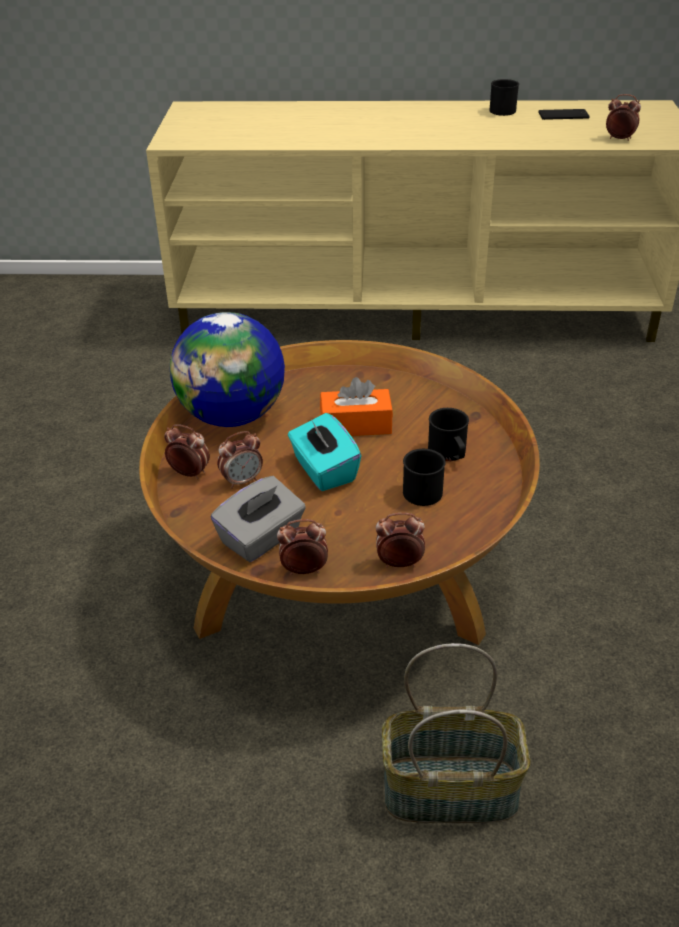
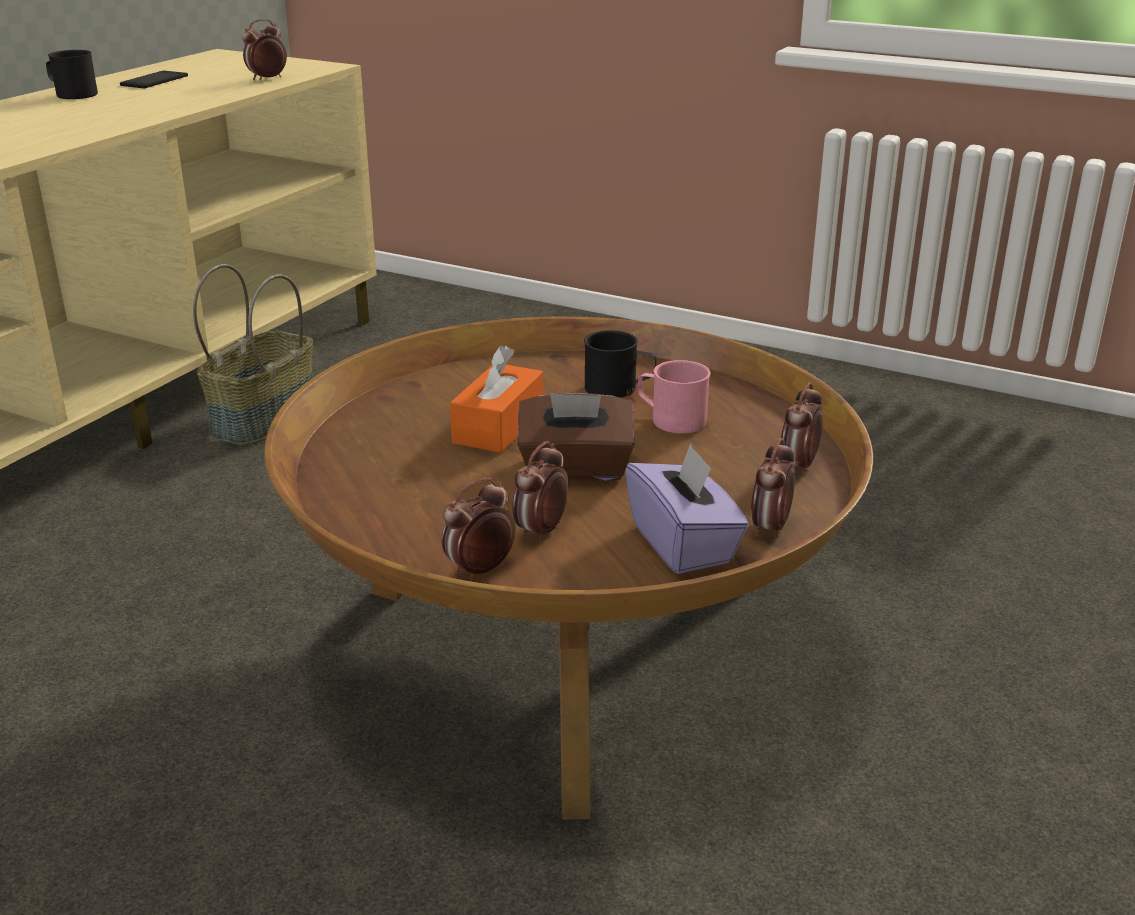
camera: 65 degrees left, 10 degrees down
globe [170,312,285,427] -> none
grey tissue box [211,476,306,562] -> purple tissue box [625,443,749,574]
alarm clock [217,431,263,489] -> alarm clock turned 150 degrees counterclockwise [513,441,568,541]
turquoise tissue box [288,413,361,491] -> brown tissue box [518,393,634,481]
basket [382,643,530,823] -> basket moved to [193,264,313,445]
black mug [403,449,446,506] -> pink mug [638,360,711,434]

